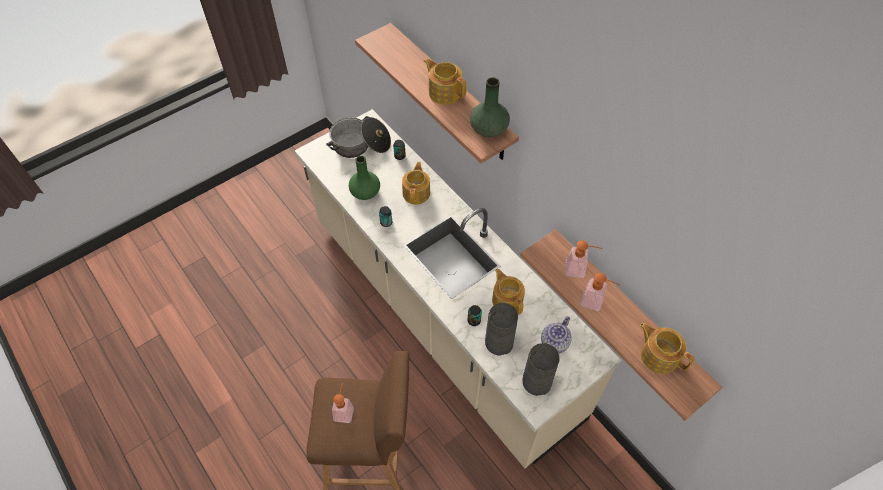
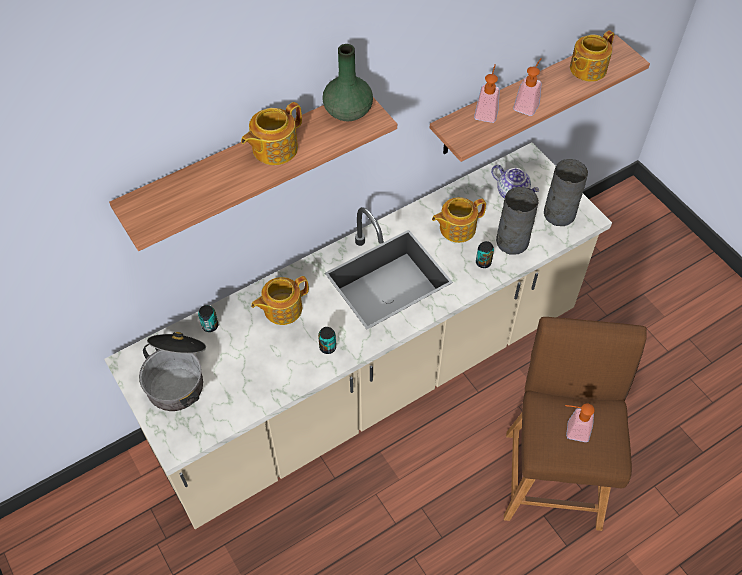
camera: 85 degrees left, 0 degrees up
green vase [349,156,380,200] -> none
teapot [402,162,430,204] -> teapot turned 45 degrees counterclockwise [251,276,309,325]

